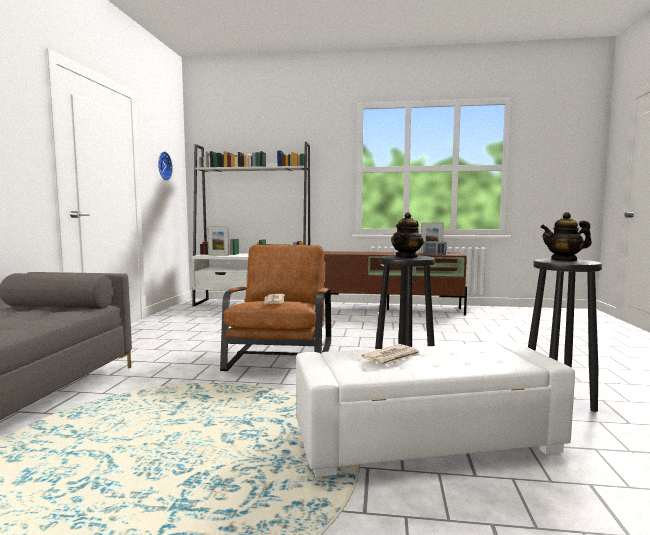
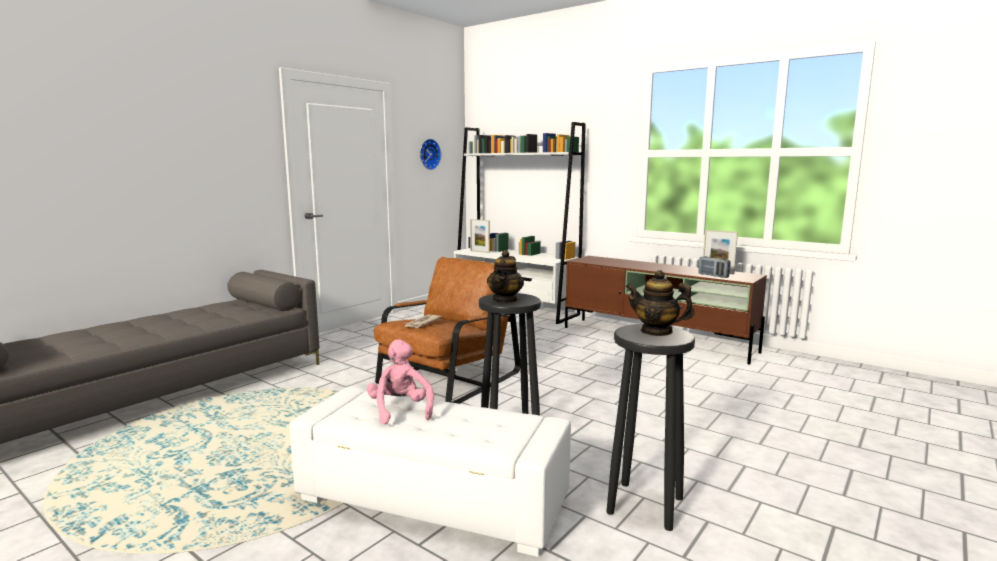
camera: 30 degrees right, 5 degrees up
newspaper [362,344,421,365] -> pink plush toy [367,339,434,424]
teapot [391,212,424,258] -> teapot turned 45 degrees counterclockwise [487,250,524,303]

